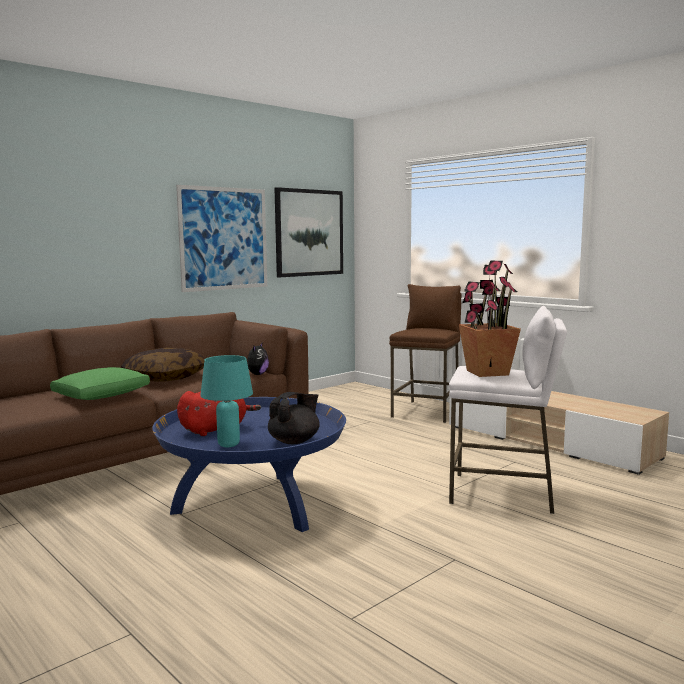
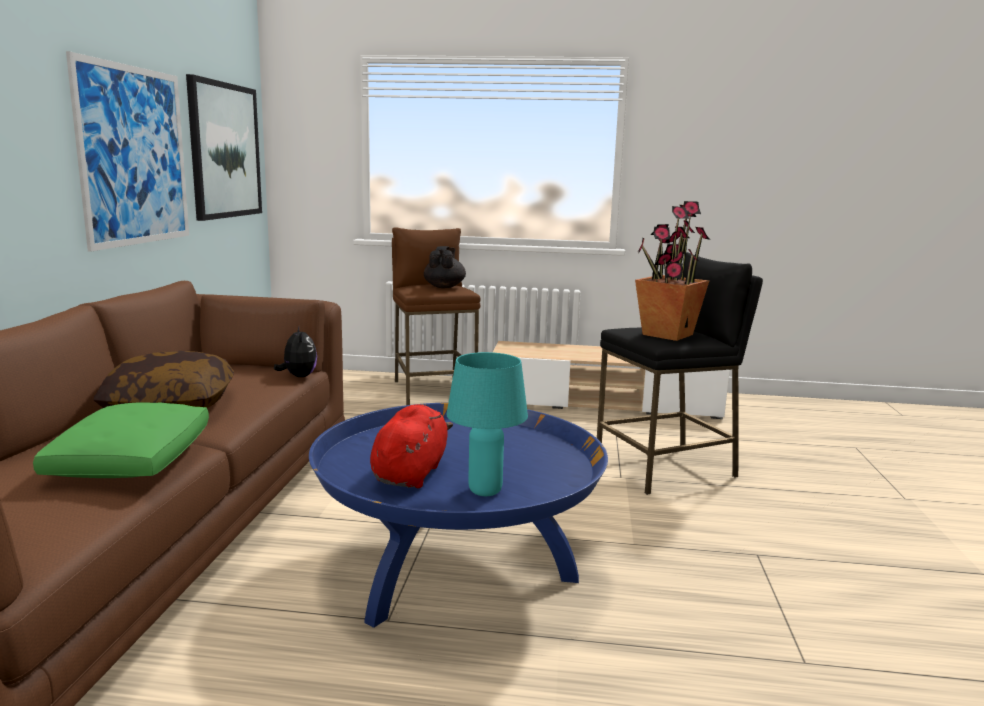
camera: 40 degrees left, 5 degrees up
black teapot [268,392,320,444] -> black teapot moved to [424,246,466,288]
white stool [449,306,567,514] -> black stool [597,252,763,495]

